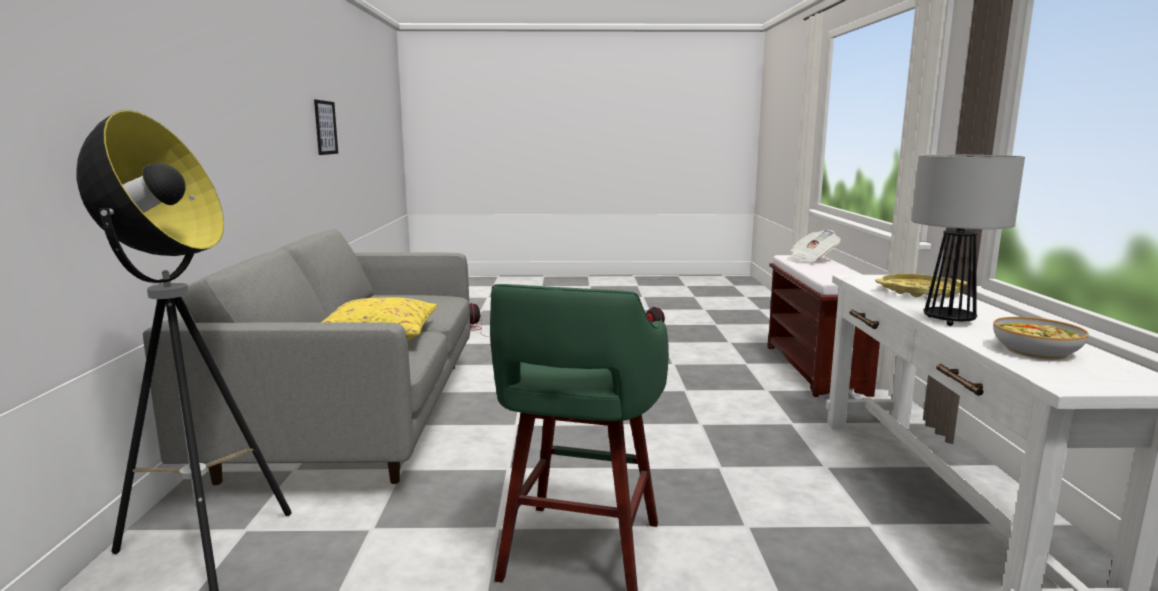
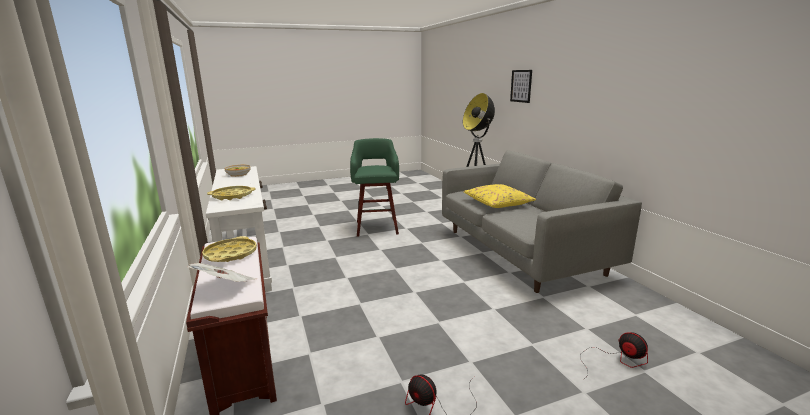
camera: 160 degrees right, 5 degrees up
picture [314,100,338,155] -> picture moved to [510,70,532,103]
table lamp [911,155,1025,326] -> none
none -> yellow tray [202,236,257,262]

